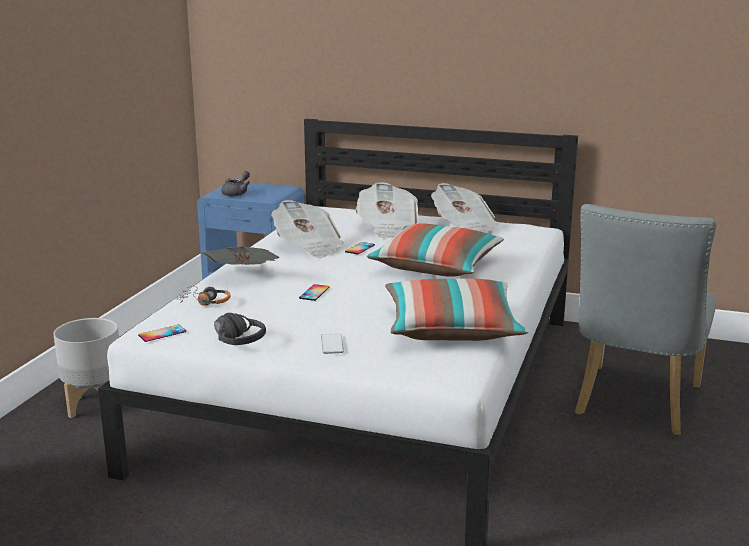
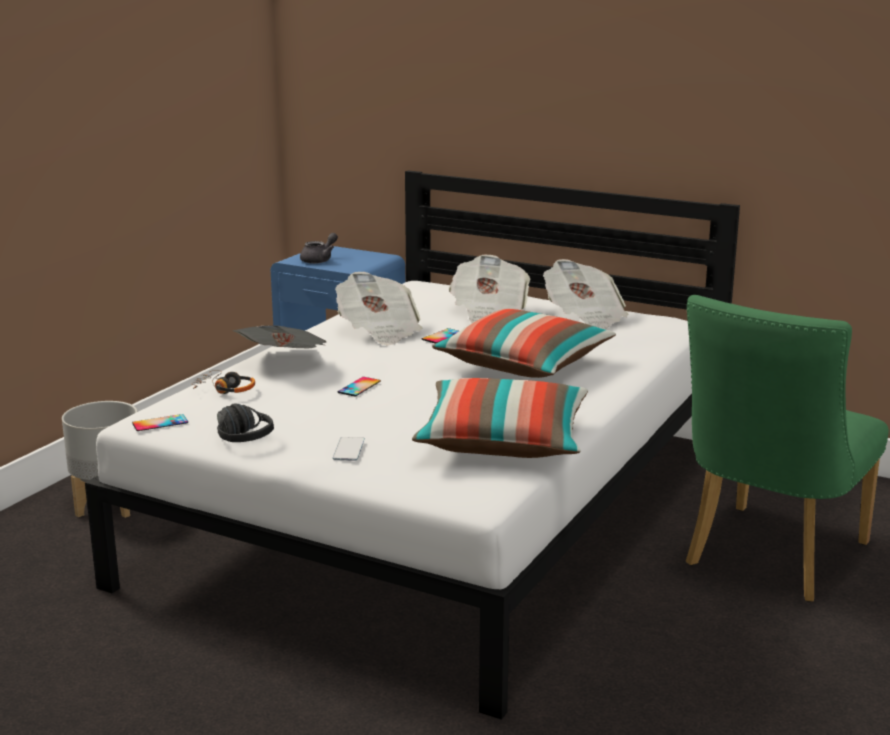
camera: 10 degrees right, 0 degrees up
grey chair [575,204,716,436] -> green chair [686,295,889,602]

